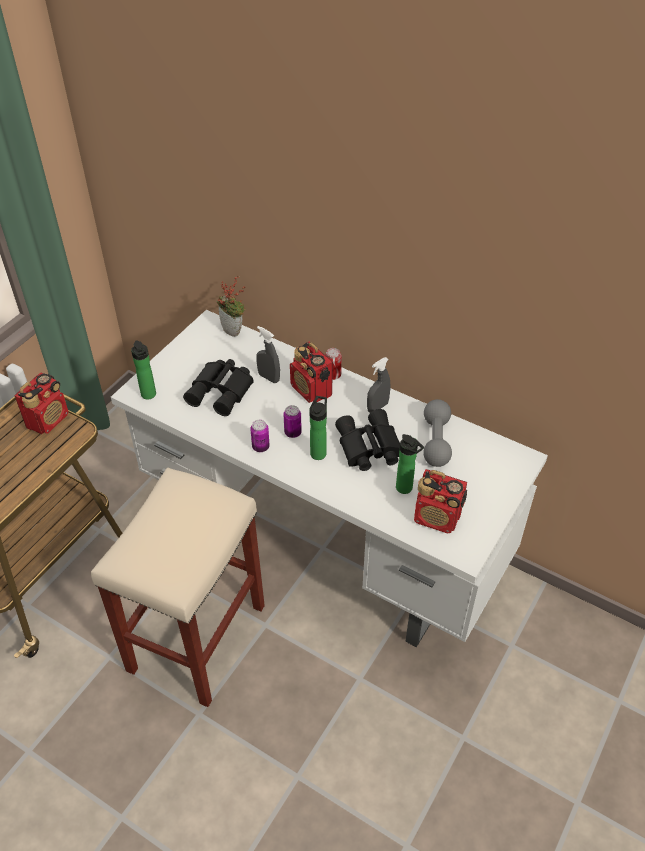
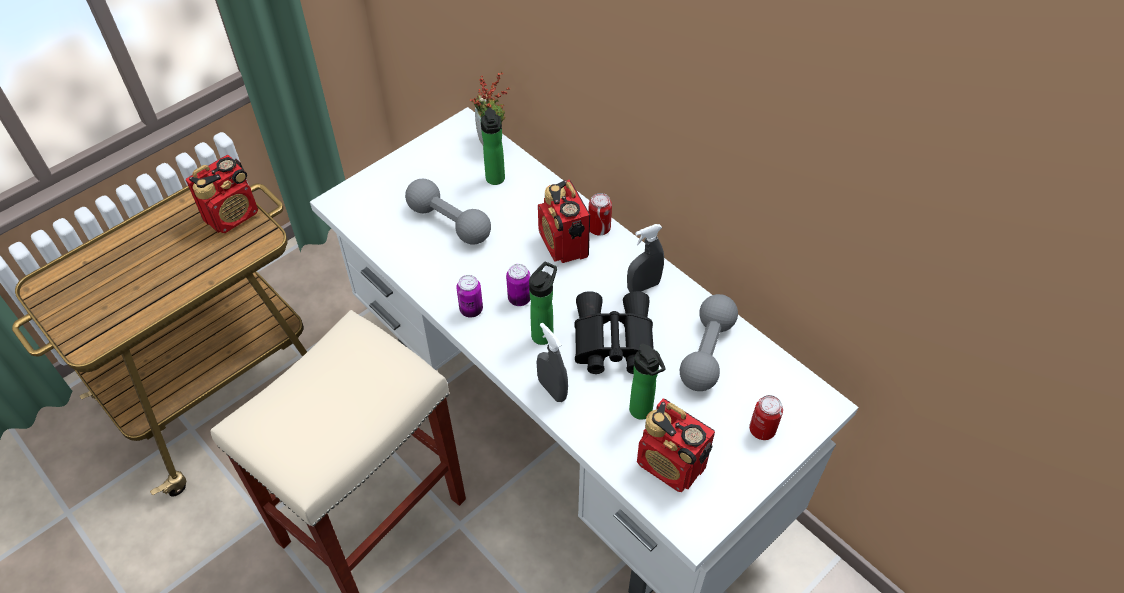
camera: 15 degrees right, 5 degrees up
bottle [131,340,156,400] -> bottle moved to [481,108,505,185]
black binoculars [183,359,254,416] -> grey dumbbell [405,179,491,245]
grey spray bottle [256,326,280,383] -> grey spray bottle moved to [536,323,568,402]
none -> can [749,395,783,440]

